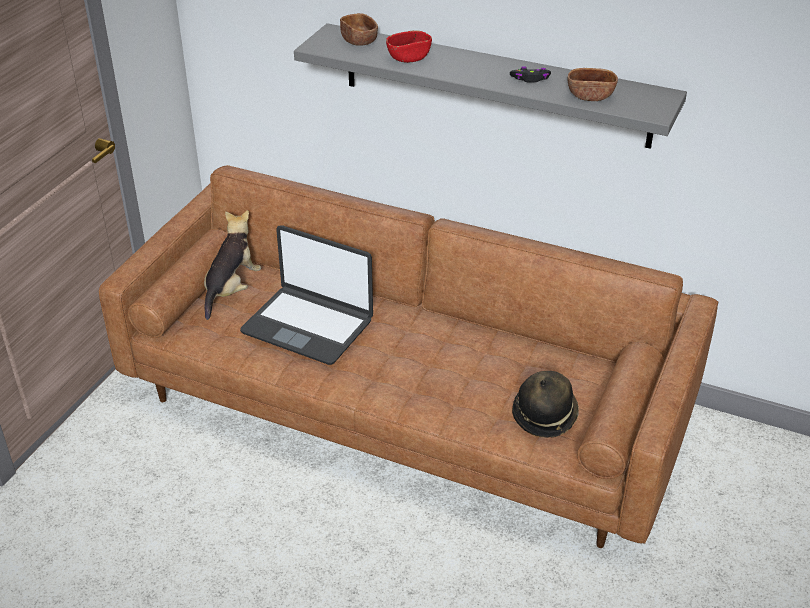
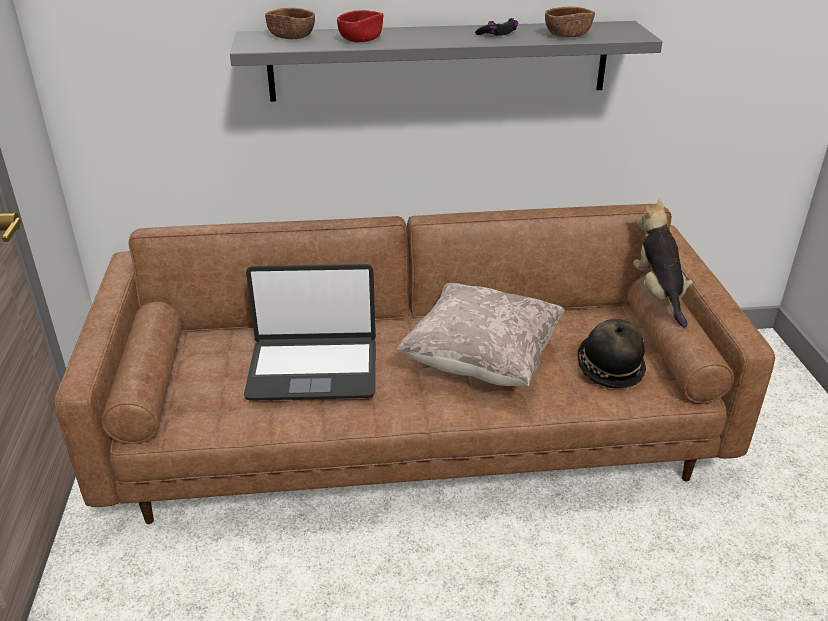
camera: 30 degrees left, 5 degrees down
plush toy [204,210,261,320] -> plush toy moved to [633,199,693,327]
none -> beige pillow [397,283,565,387]

